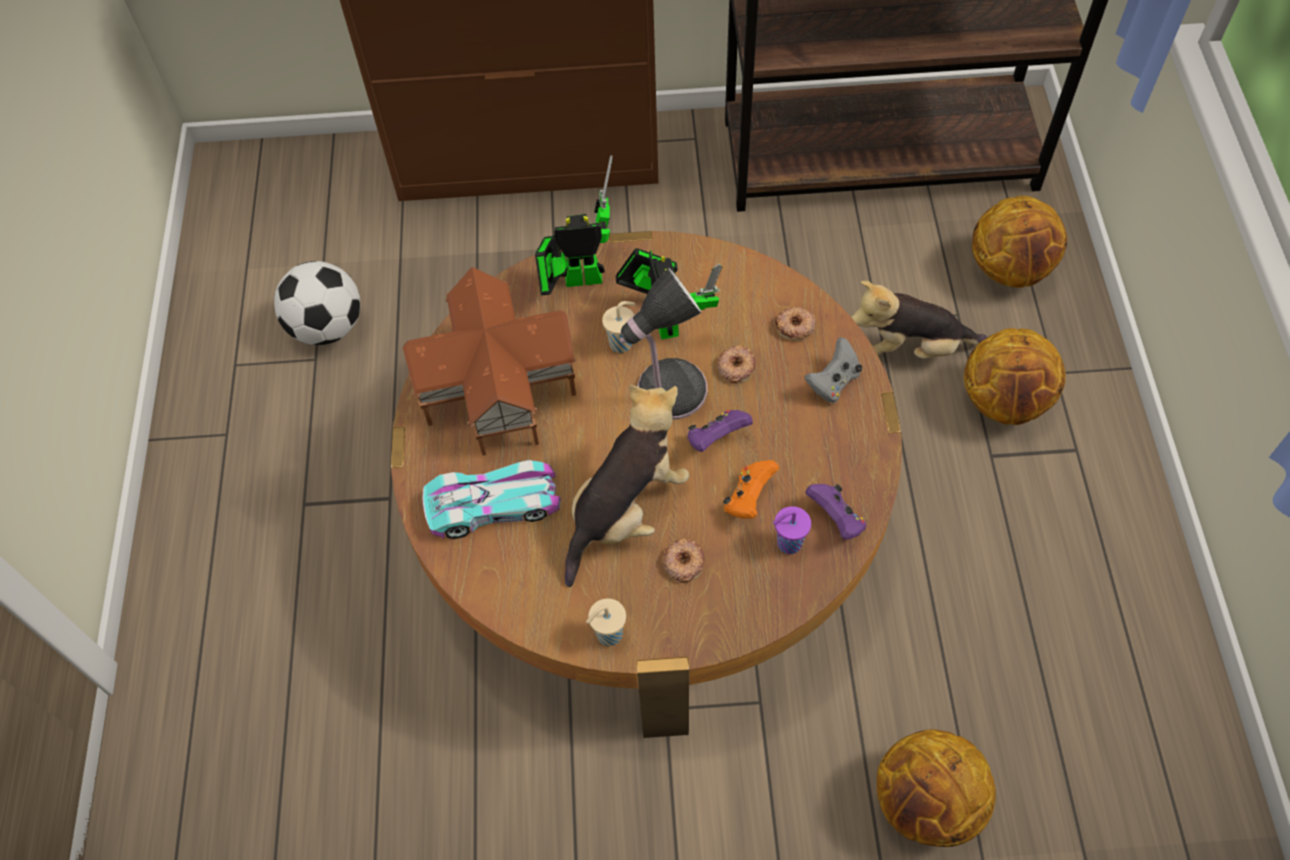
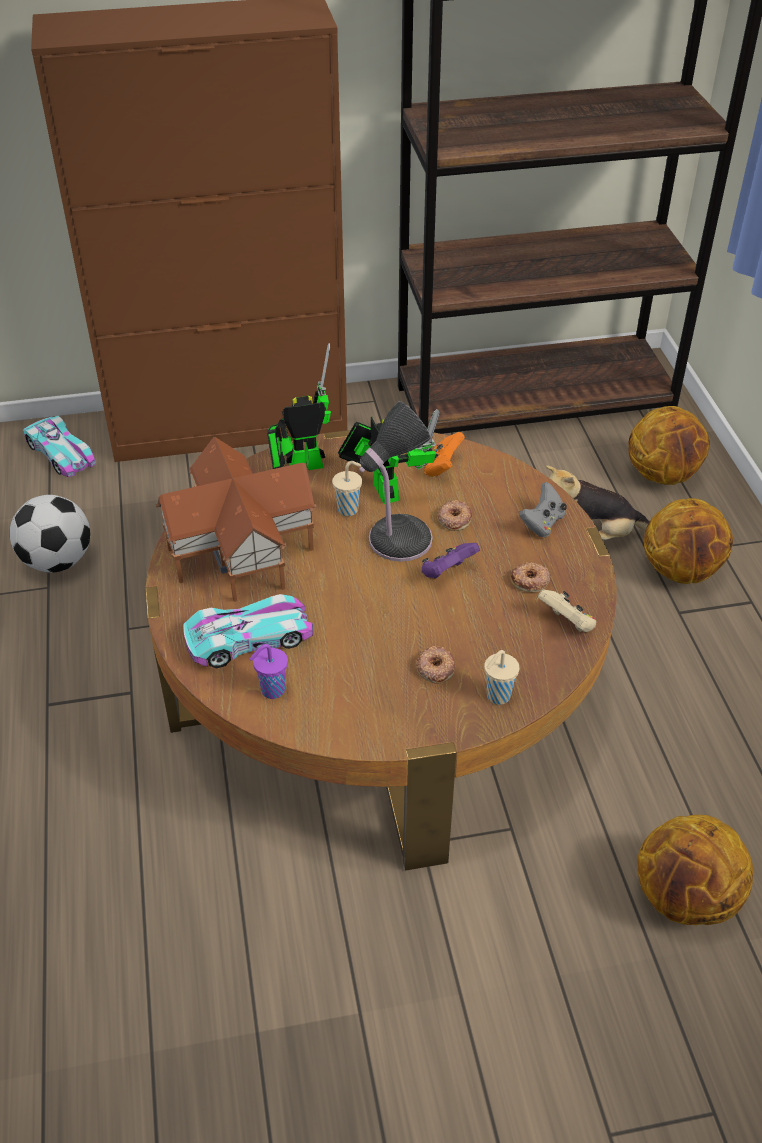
camera: 10 degrees left, 15 degrees down
plush toy [564,385,689,587] -> none
beige cup [586,598,626,646] -> beige cup moved to [484,650,519,705]
orange game controller [723,460,779,518] -> orange game controller moved to [424,432,465,477]
purple cup [773,506,811,554] -> purple cup moved to [250,644,288,699]
donut [775,307,816,341] -> donut moved to [511,562,550,592]
purple game controller [805,484,866,540] -> beige game controller [538,589,596,632]
none -> toy car [23,416,96,477]

